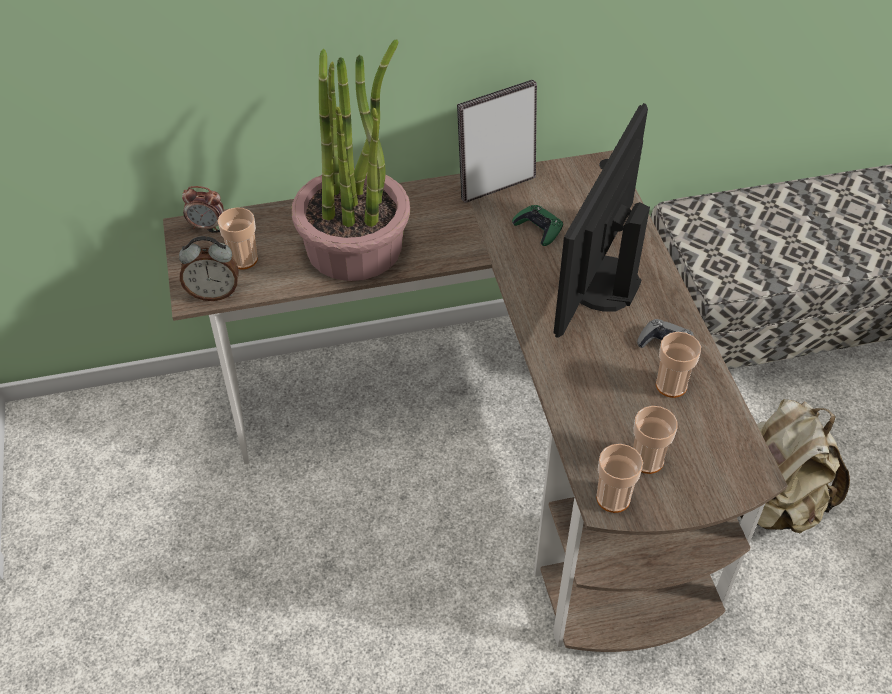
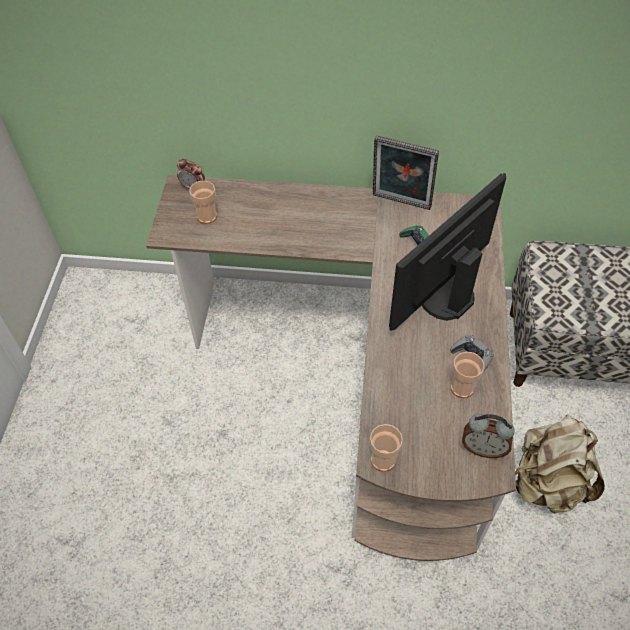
camera: 20 degrees right, 5 degrees up
alarm clock [179,236,239,301] -> alarm clock moved to [462,414,515,458]
potted plant [292,40,410,281] -> none
picture frame [457,80,537,203] -> picture frame turned 150 degrees counterclockwise [373,135,439,210]
cup [633,406,678,474] -> none

